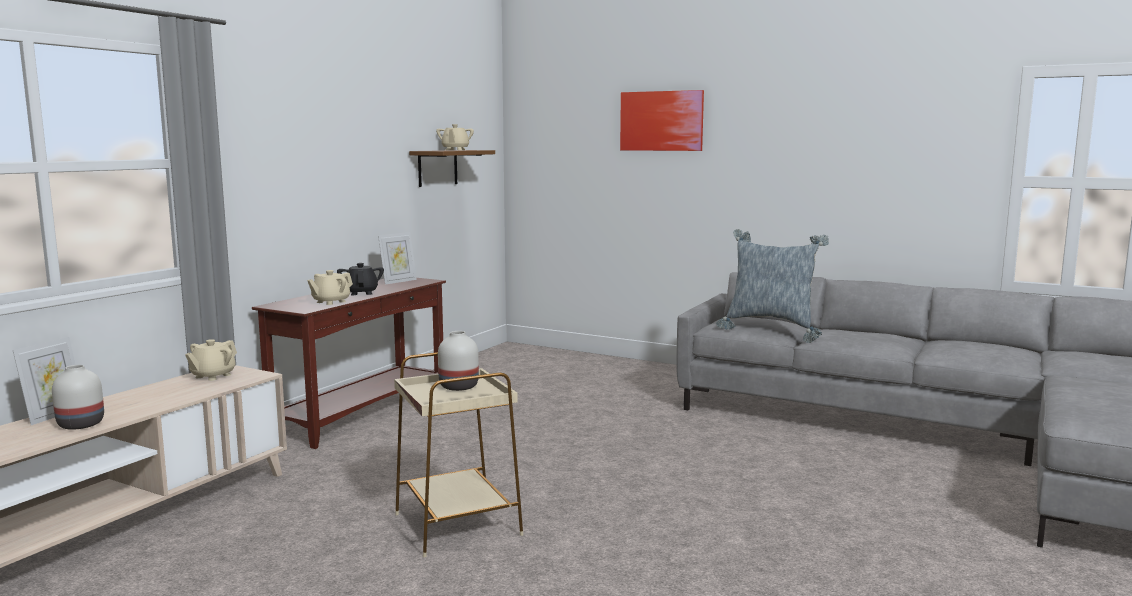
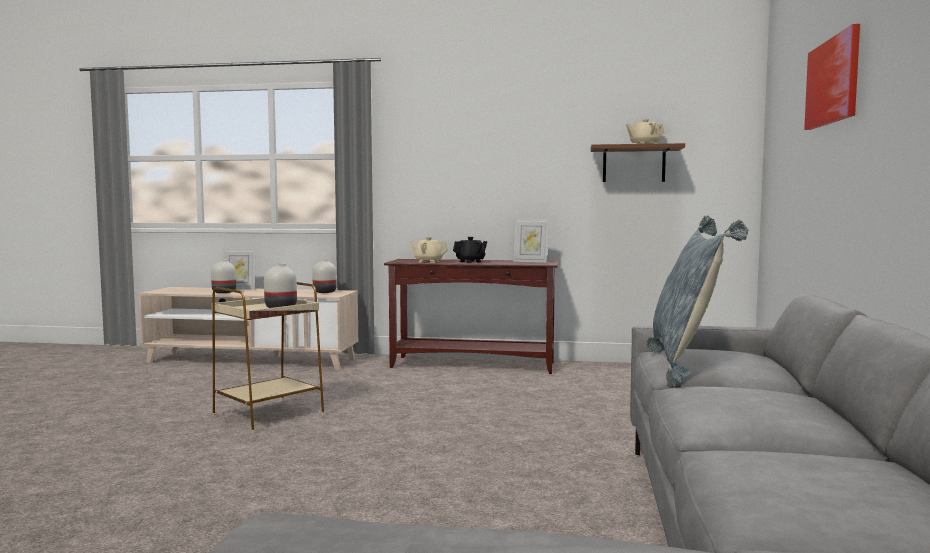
camera: 70 degrees right, 5 degrees down
beige teapot [185,339,237,381] -> white vase [312,259,337,293]

